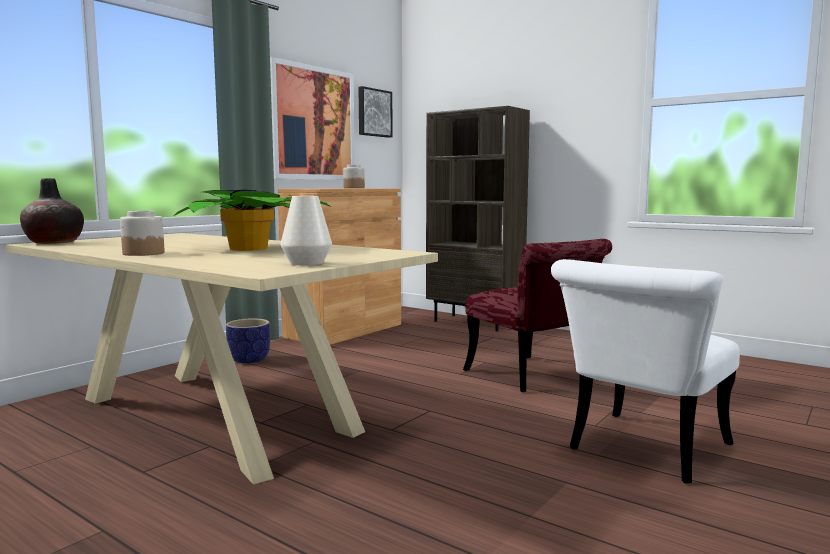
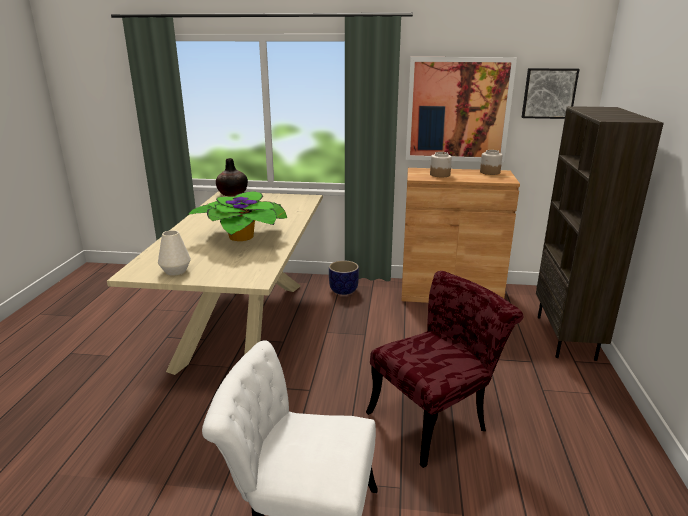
camera: 60 degrees right, 15 degrees up
jar [120,211,164,256] -> jar moved to [430,152,452,177]
red chair [463,239,612,392] -> red chair turned 150 degrees counterclockwise [366,271,524,468]

